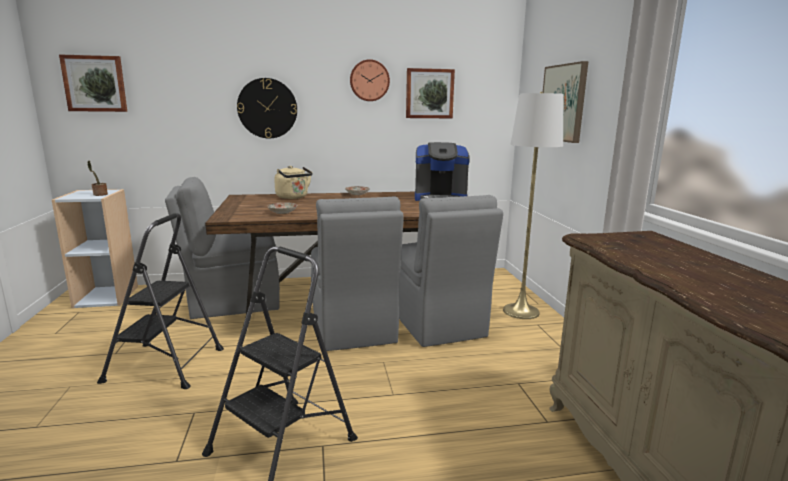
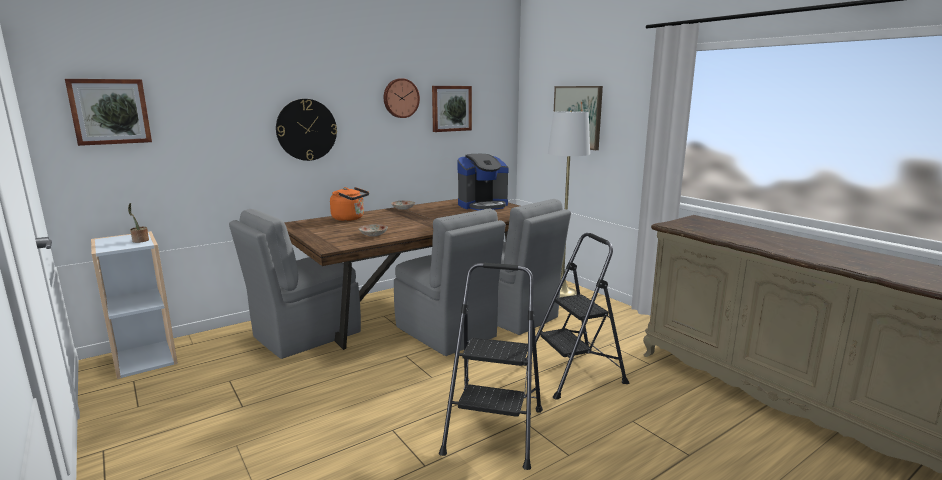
camera: 25 degrees left, 0 degrees up
black step ladder [97,213,224,389] -> black step ladder moved to [523,233,629,400]
beige kettle [274,166,313,199] -> orange kettle [330,187,369,221]

